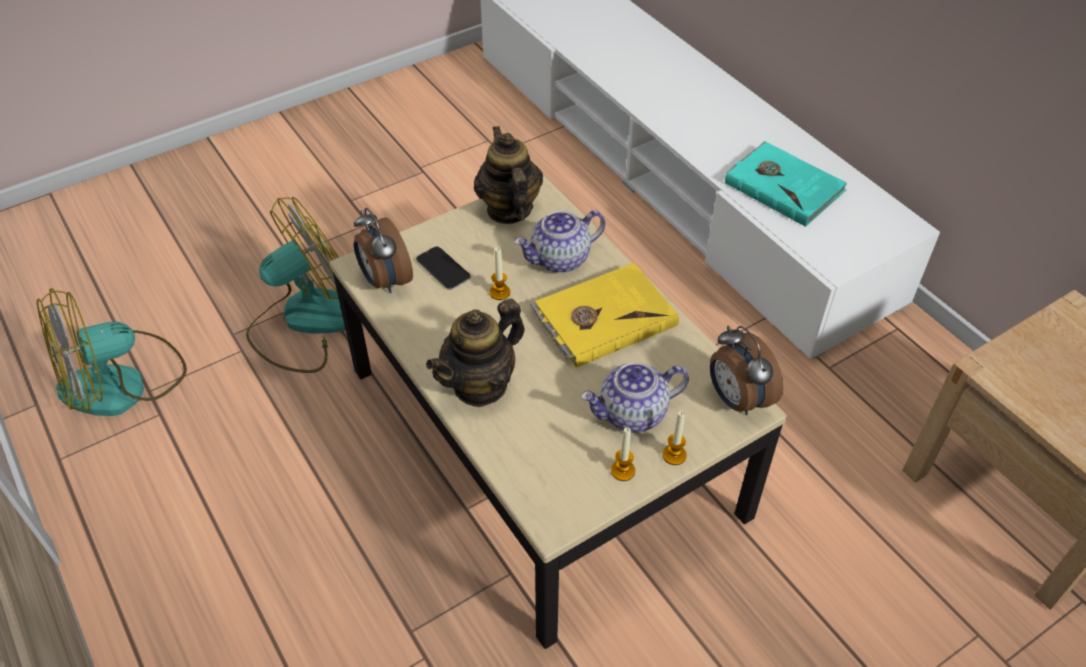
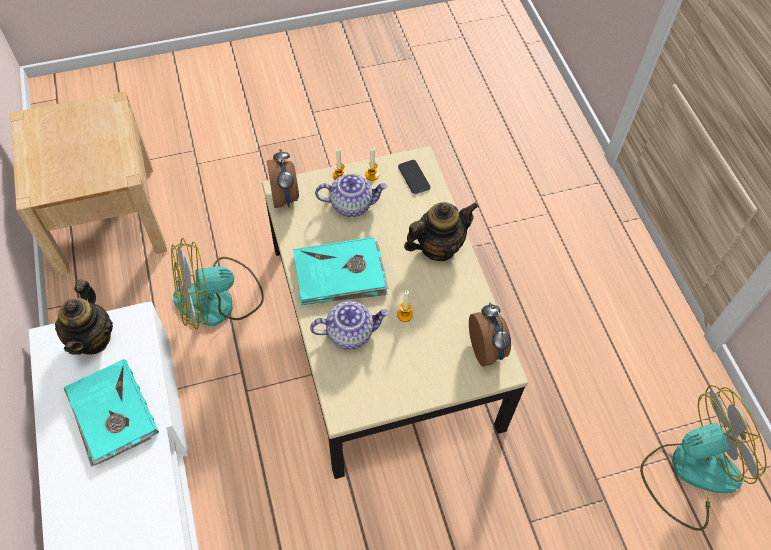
camera: 165 degrees left, 10 degrees up
fan [246,197,346,373] -> fan moved to [171,238,264,329]
phone [416,247,471,290] -> phone moved to [398,160,431,194]
teapot [474,126,543,224] -> teapot moved to [55,280,113,355]
yellow book [530,263,679,368] -> turquoise book [293,237,389,305]

